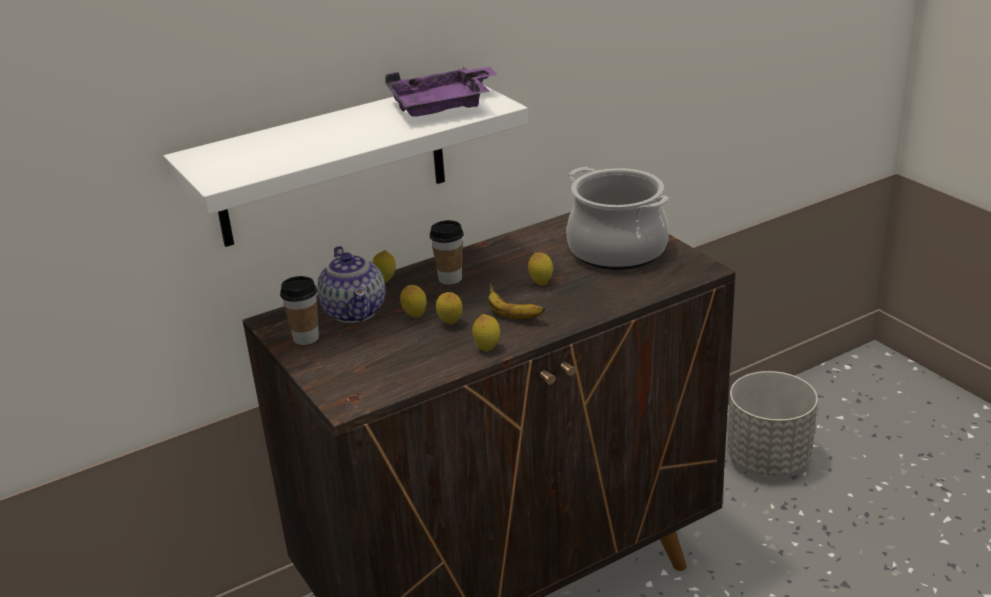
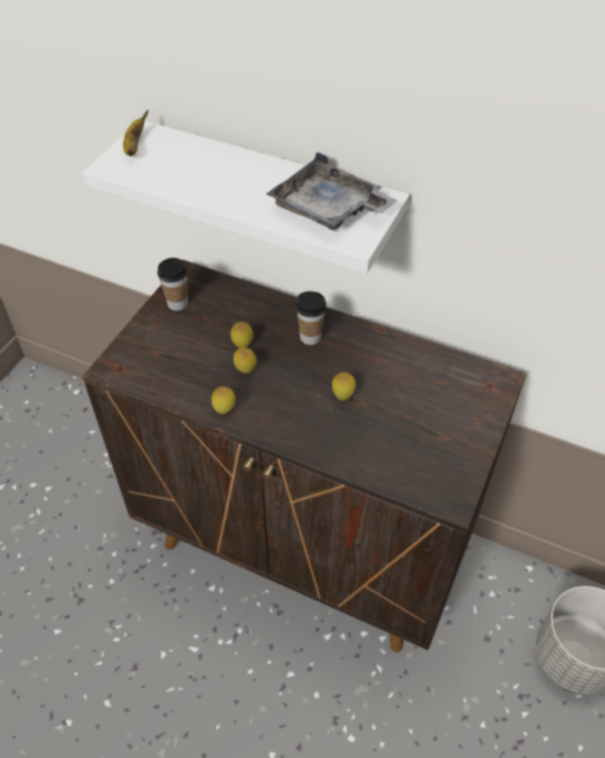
camera: 55 degrees right, 20 degrees up
teapot [317,246,386,323] -> none
lemon [372,250,396,283] -> none
purple tray [385,67,498,117] -> grey tray [267,152,397,230]
banana [488,281,545,320] -> banana moved to [123,110,148,156]
cooking pot [566,167,669,270] -> none

